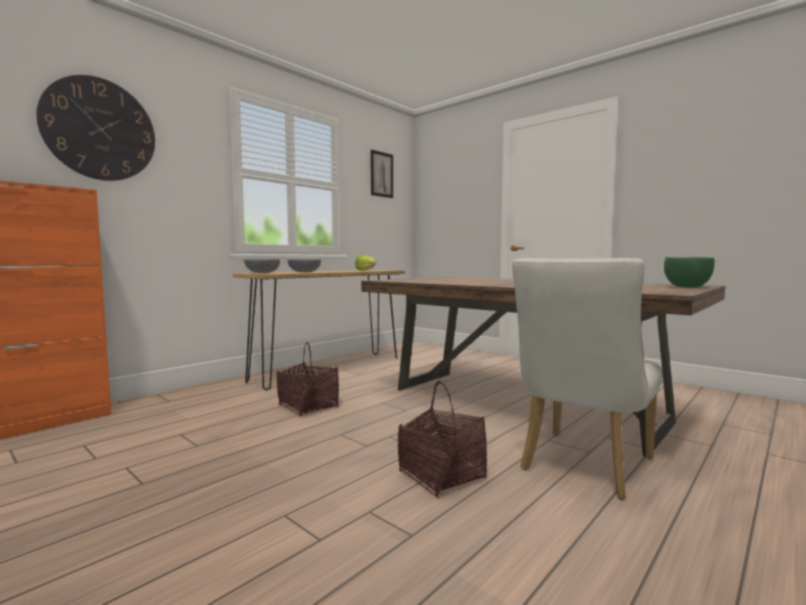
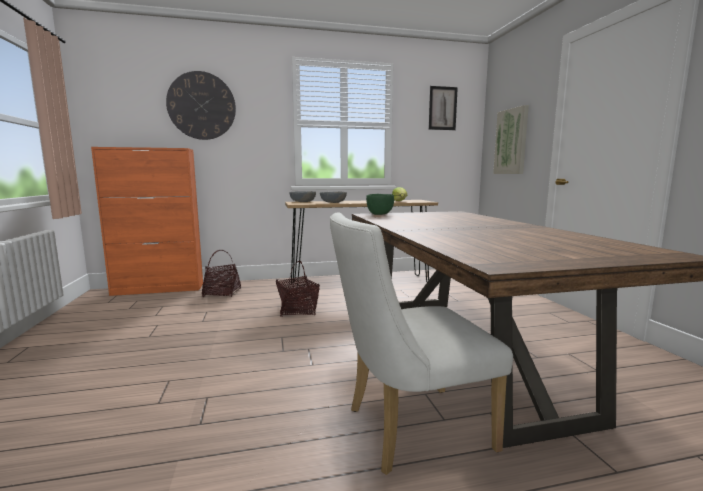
camera: 35 degrees right, 5 degrees up
basket [398,381,487,498] -> basket moved to [202,250,241,297]
green bowl [664,257,715,288] -> green bowl moved to [366,194,394,215]
none -> picture [493,105,529,174]

